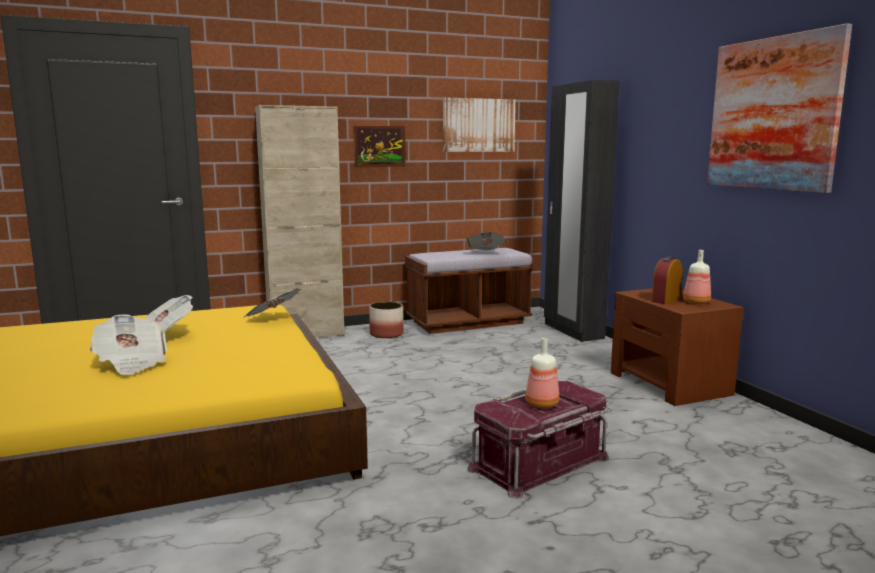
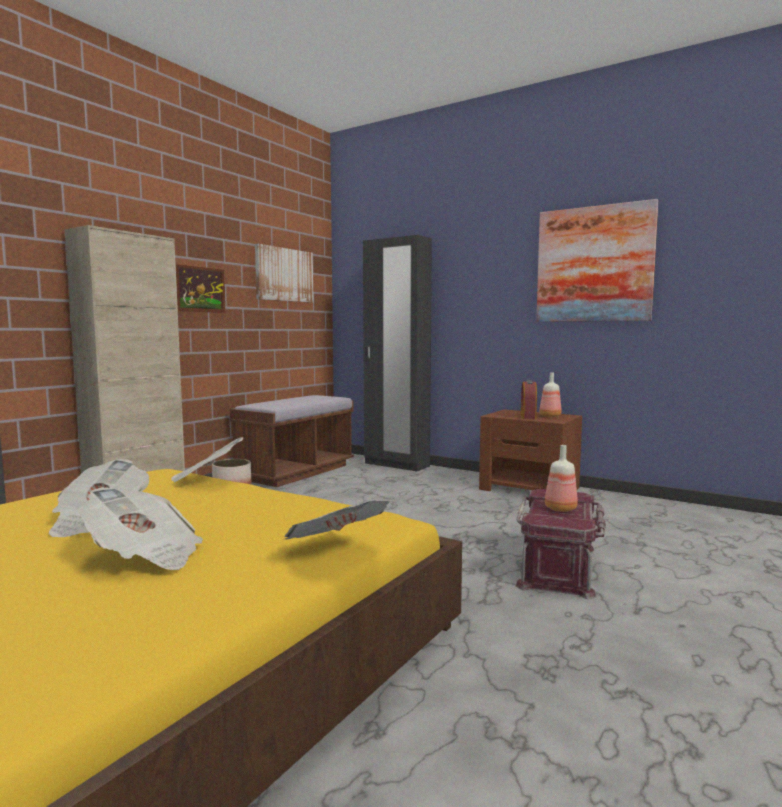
camera: 35 degrees left, 5 degrees down
newspaper [466,232,506,250] -> newspaper moved to [284,500,390,539]

